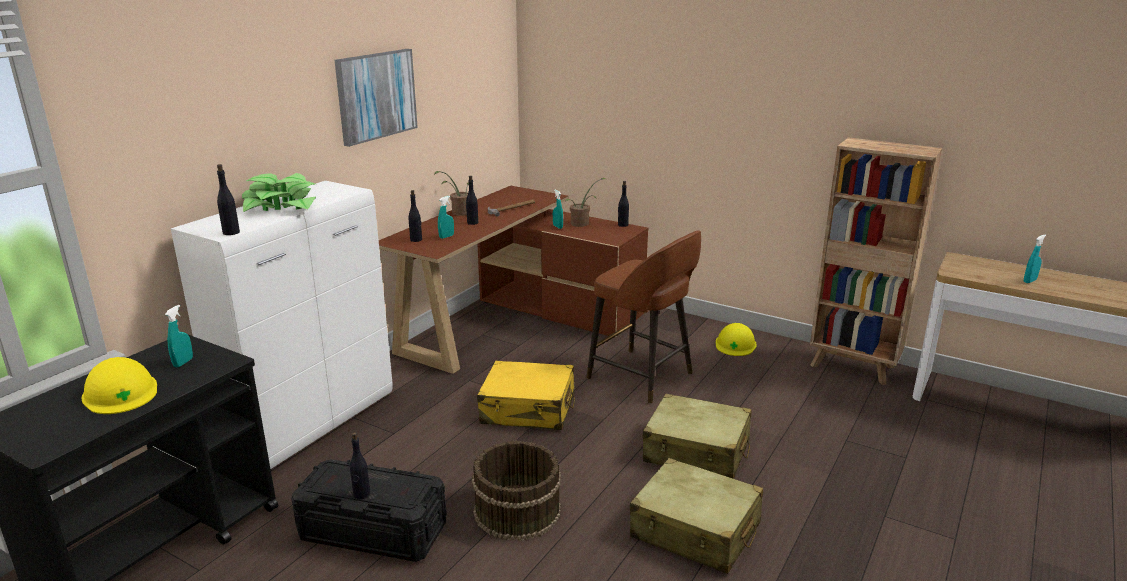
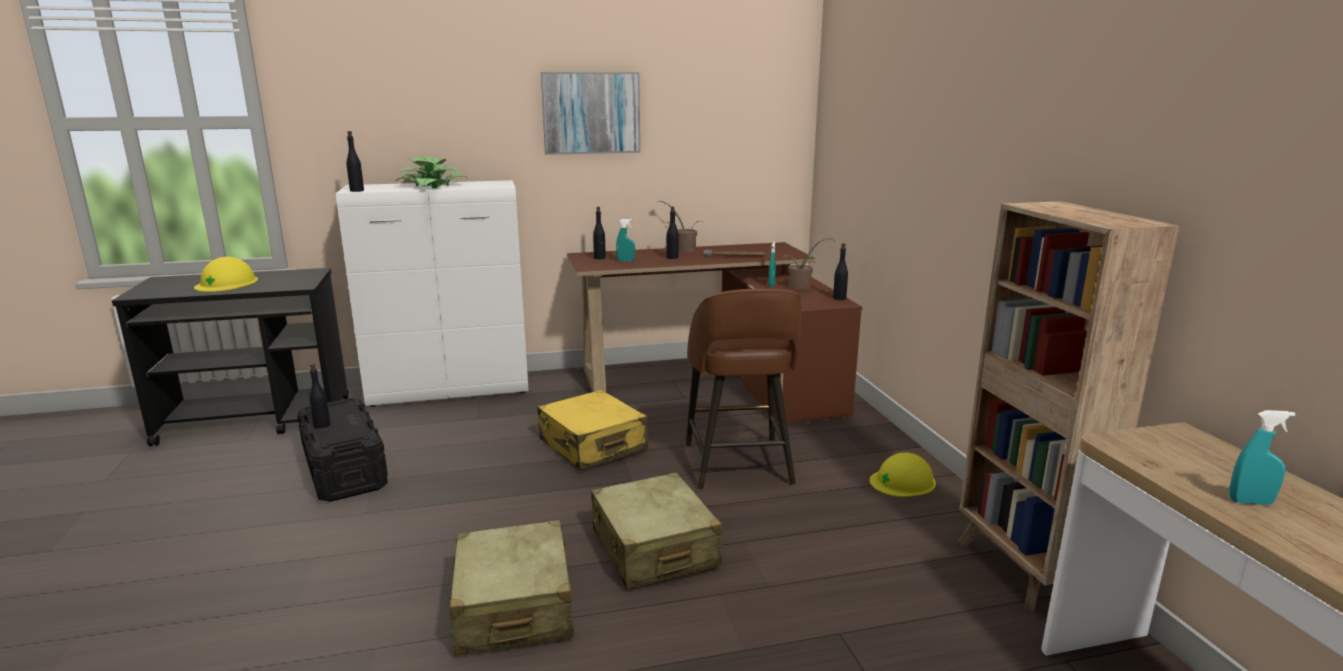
camera: 45 degrees right, 5 degrees down
turquoise spray bottle [165,305,193,367] -> none
brown bucket [472,441,561,541] -> none

